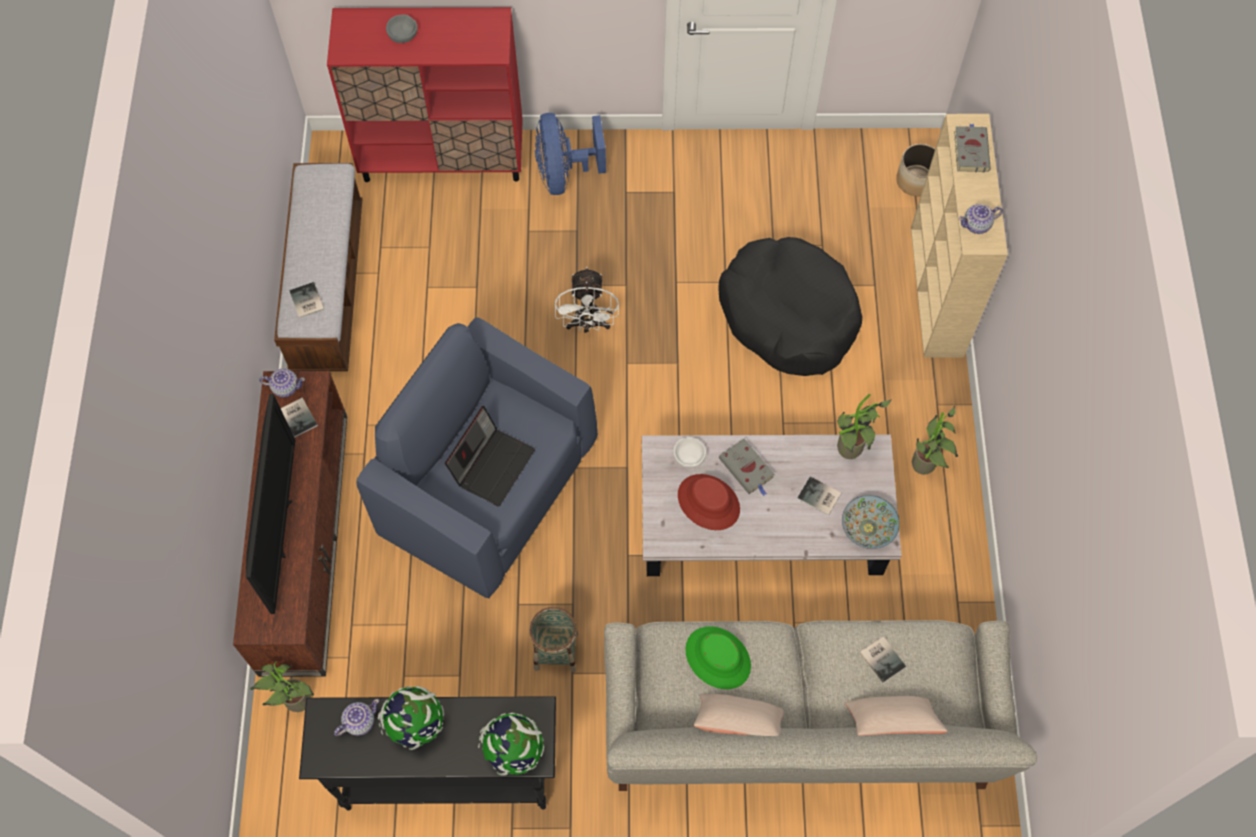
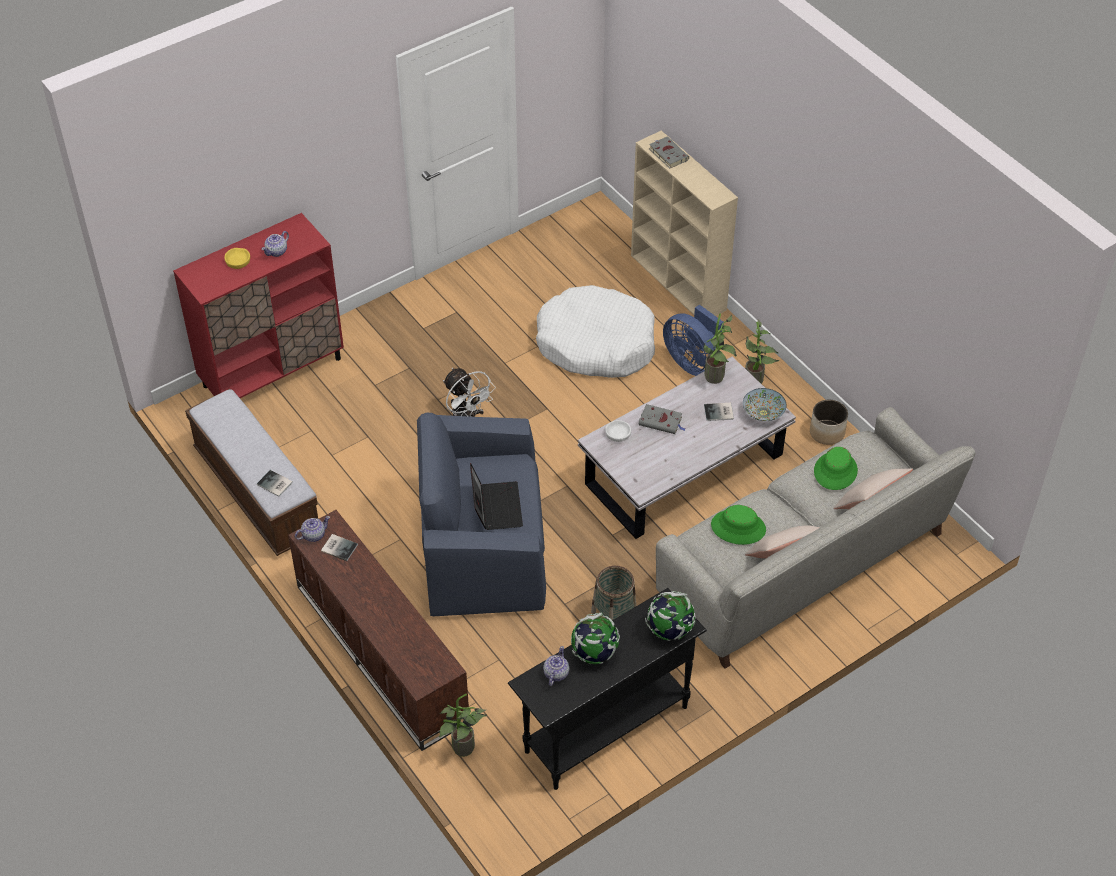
camera: 35 degrees left, 15 degrees down
television [246,394,295,614] -> none
grey bowl [386,15,417,43] -> yellow bowl [224,248,250,269]
blue fan [535,113,606,195] -> blue fan moved to [663,304,724,376]
red hat [678,474,740,530] -> none
black dog bed [718,237,862,376] -> white dog bed [536,285,655,378]
book [860,636,906,683] -> green hat [814,447,858,490]
planter [896,144,935,196] -> planter moved to [810,400,848,445]
teapot [959,204,1003,234] -> teapot moved to [262,231,289,257]

